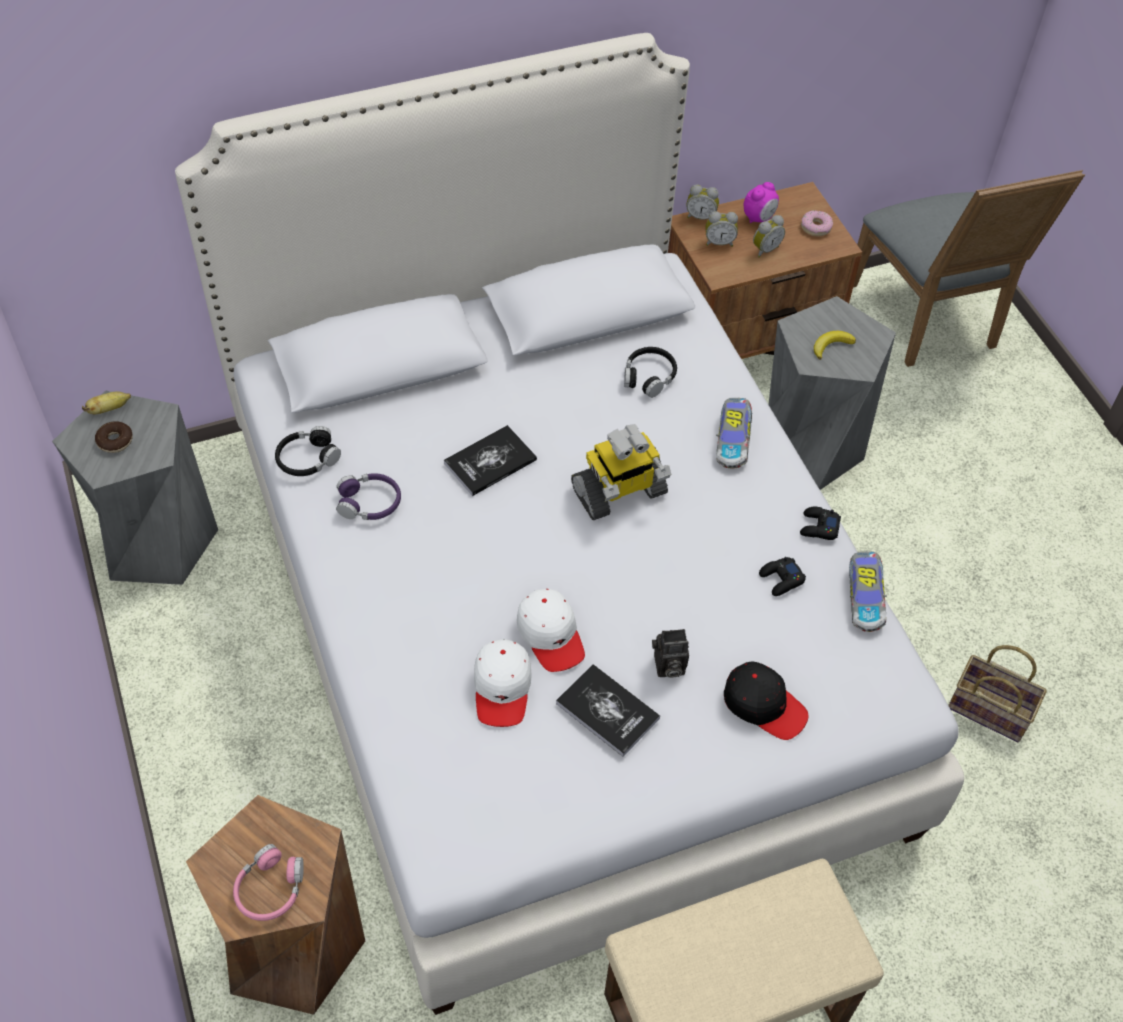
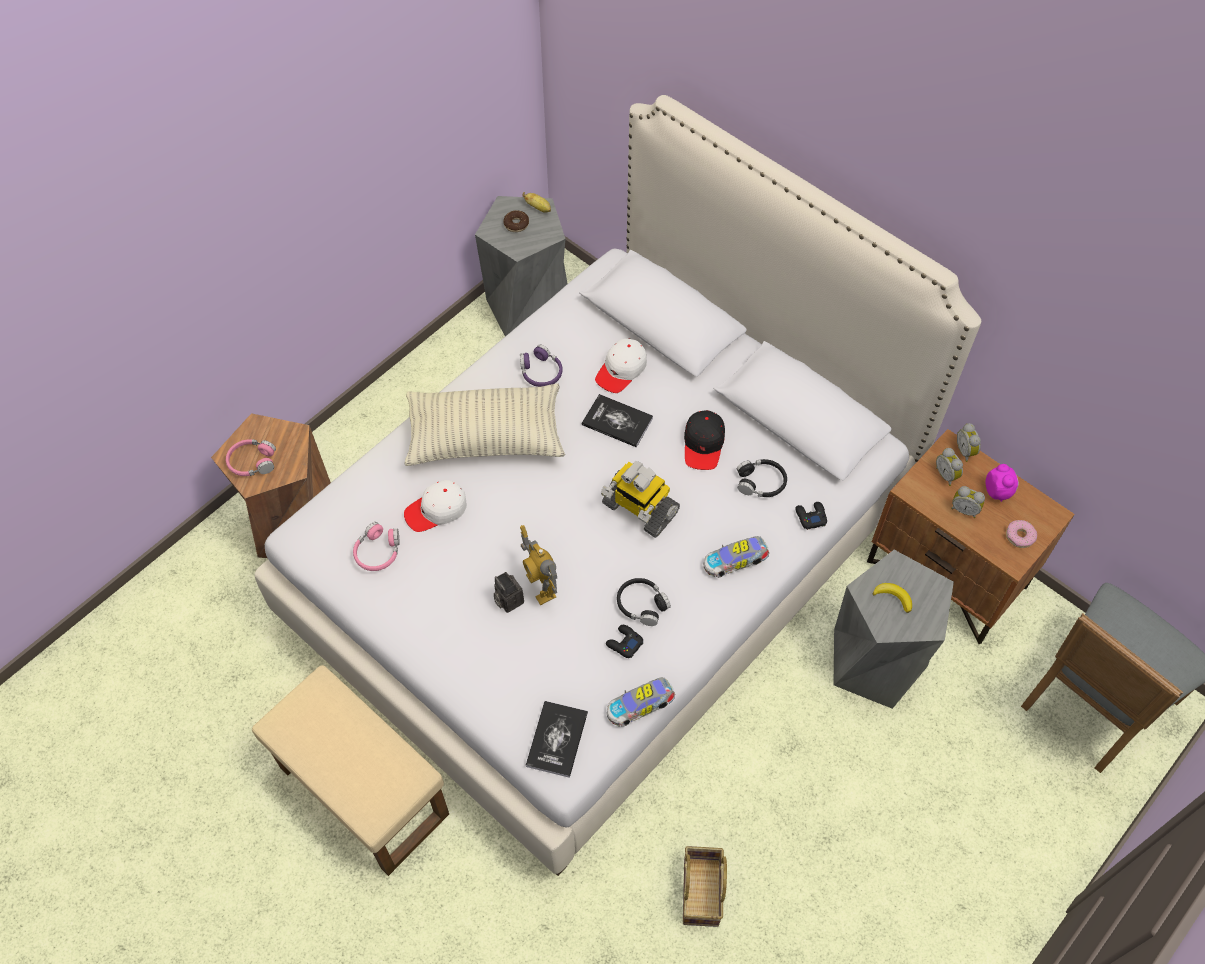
camera: 65 degrees right, 5 degrees up
black headphones [275,426,341,476] -> black headphones moved to [617,578,671,626]
white cap [517,589,585,672] -> white cap moved to [595,338,647,393]
book [556,664,660,757] -> book moved to [526,701,588,778]
black cap [724,661,808,740] -> black cap moved to [684,410,725,470]
alarm clock [744,182,779,223] -> alarm clock turned 120 degrees counterclockwise [986,464,1019,502]
black game controller [800,507,841,540] -> black game controller moved to [795,502,827,530]
none -> pink headphones [353,522,400,571]
none -> pillow [404,383,565,466]
none -> toy robot [520,525,557,605]

